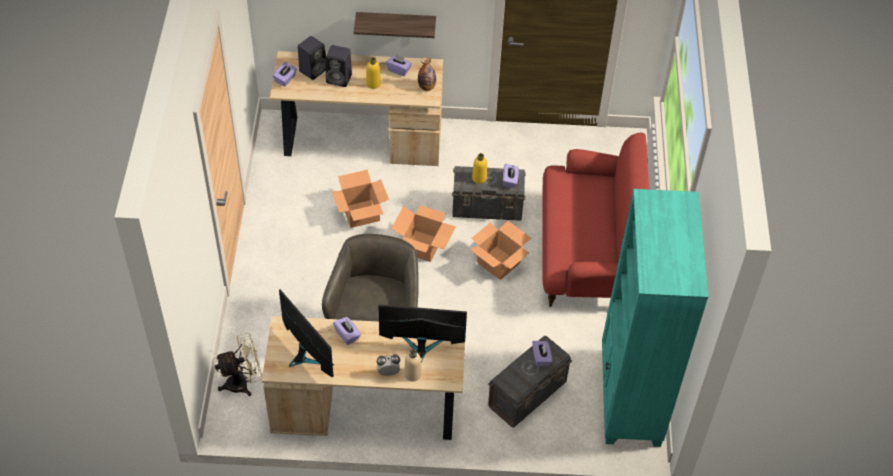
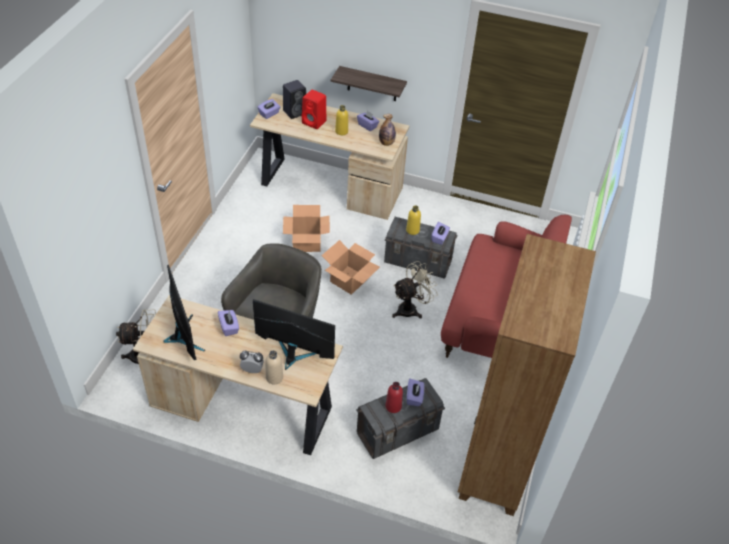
camera: 15 degrees right, 5 degrees down
black speaker [326,45,352,87] -> red speaker [302,90,327,129]
cardboard box [470,221,531,280] -> beige fan [392,261,438,318]
turquoise bookcase [602,189,708,447] -> brown bookcase [458,234,596,516]
none -> red bottle [385,382,403,413]

